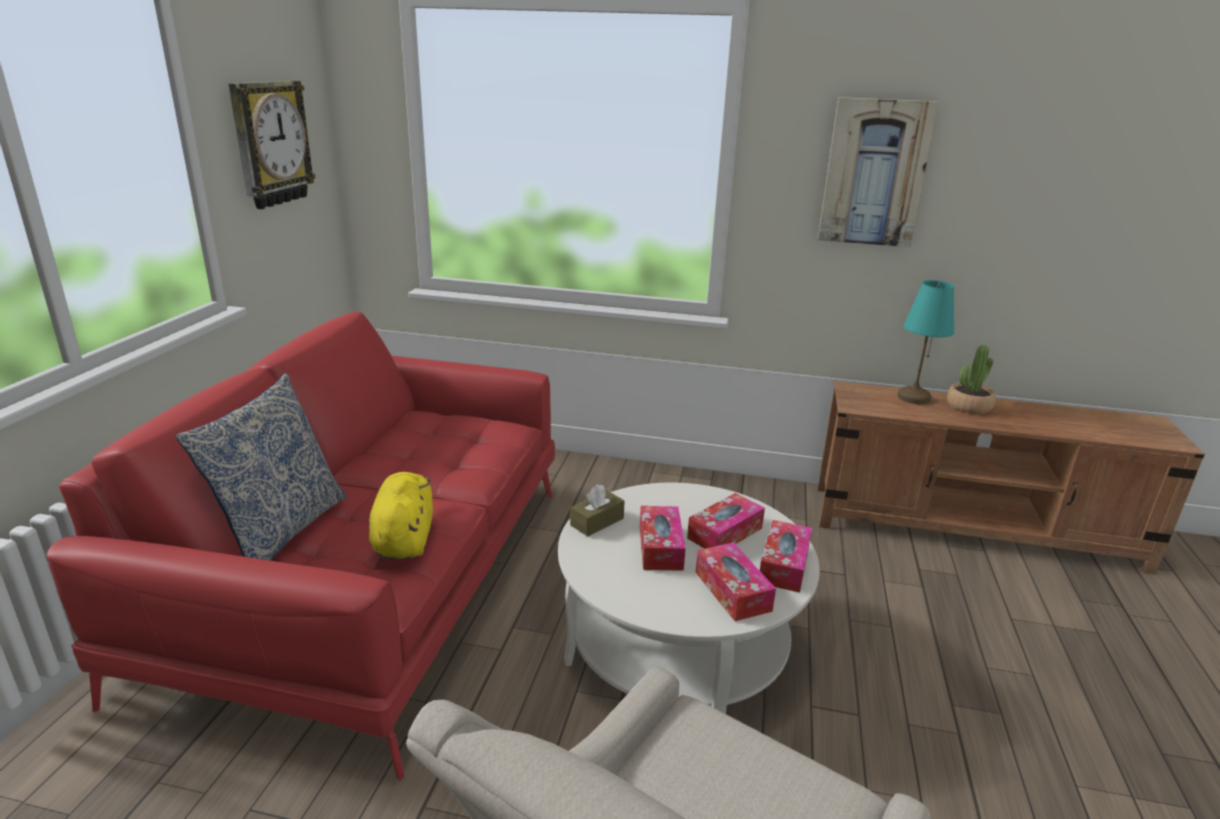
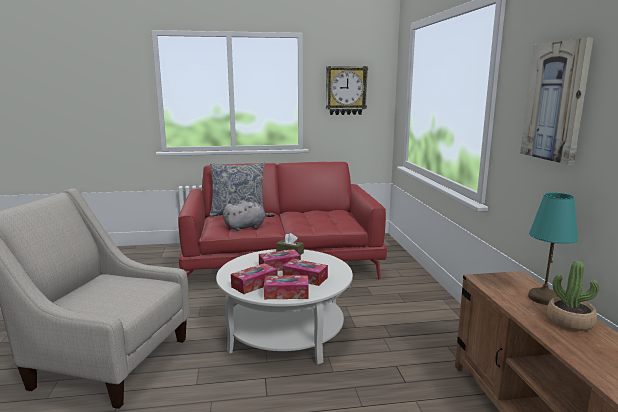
camera: 70 degrees right, 10 degrees down
yellow plush toy [369,472,433,560] -> grey plush toy [223,200,275,231]

